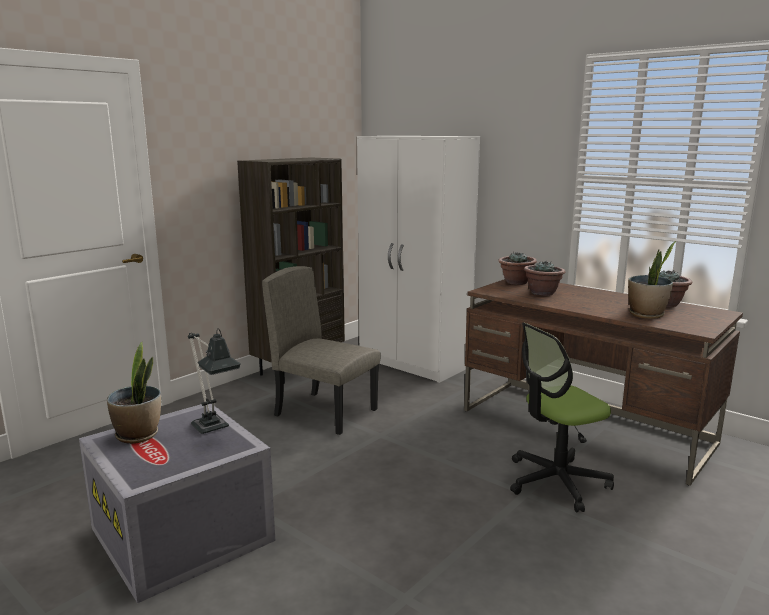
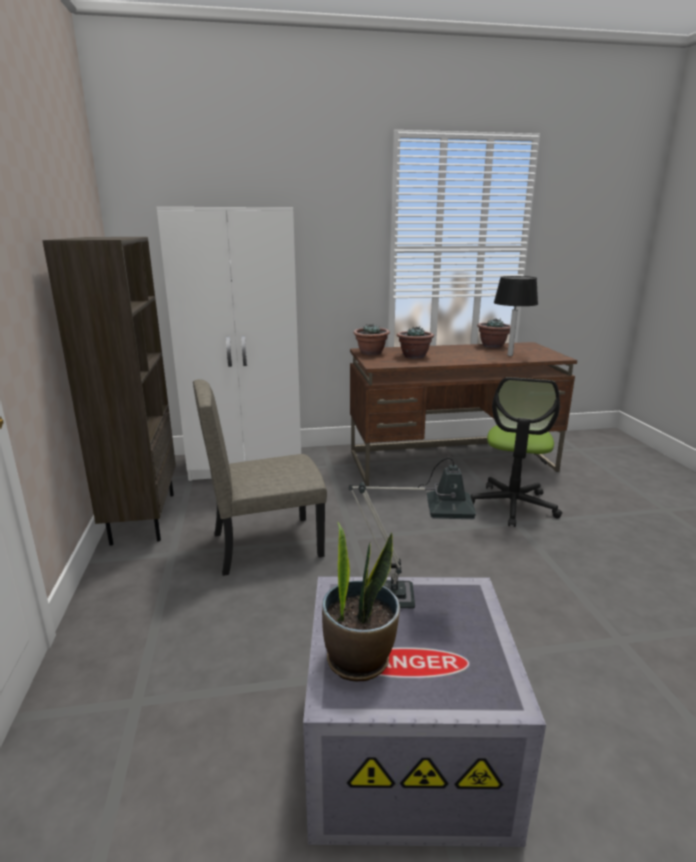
camera: 50 degrees left, 5 degrees up
potted plant [628,241,676,319] -> black table lamp [494,276,538,356]

